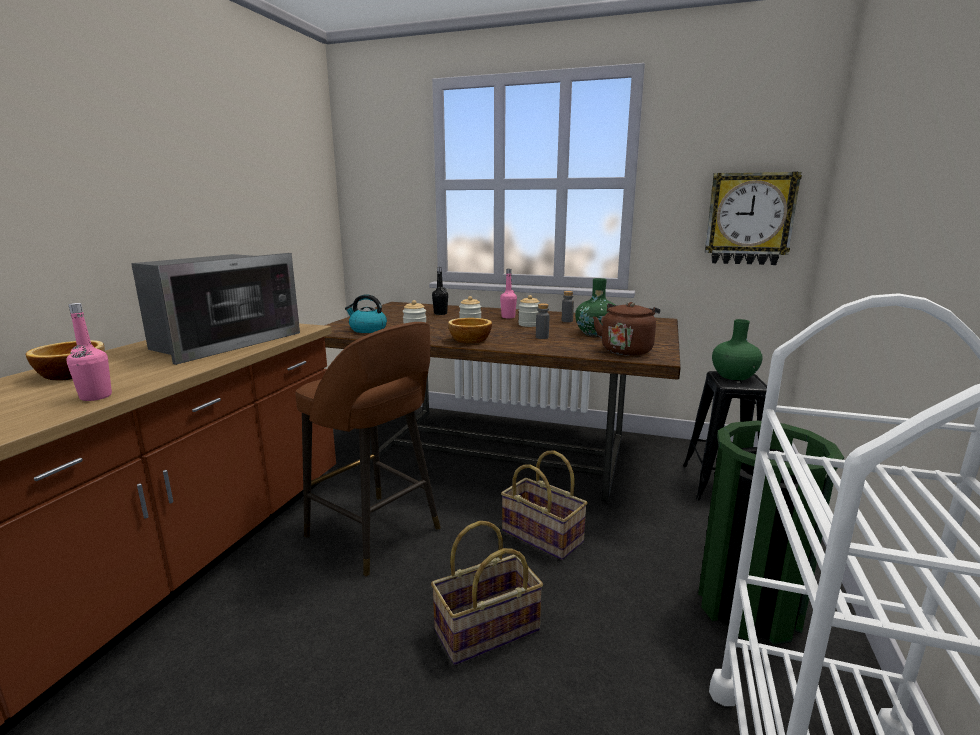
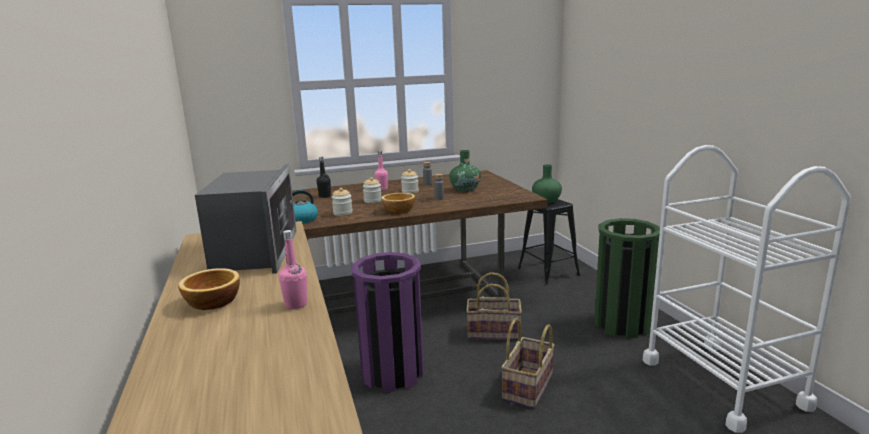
camera: 35 degrees left, 0 degrees up
brown stool [296,322,441,576] -> purple trash can [351,252,424,392]
brown kettle [593,302,660,356] -> none
wall clock [705,172,802,265] -> none

